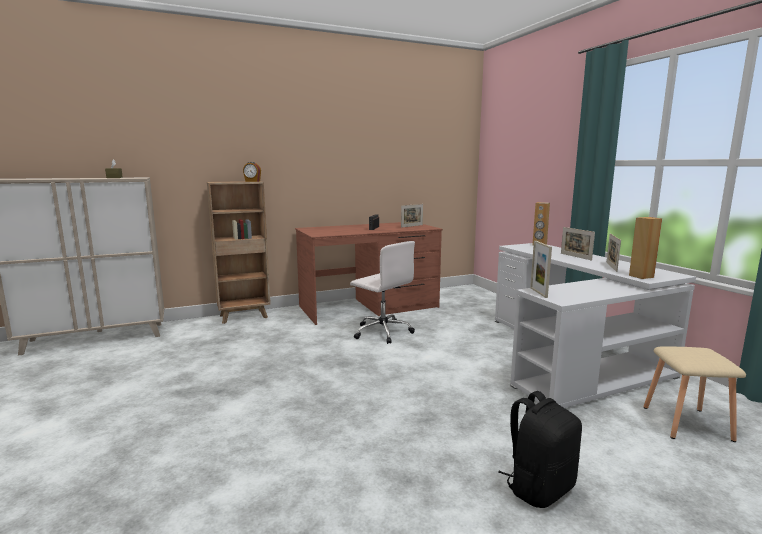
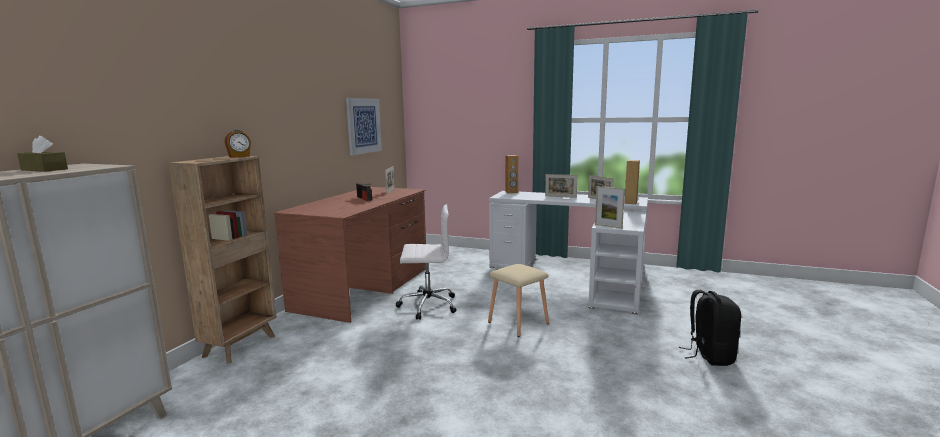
camera: 45 degrees left, 0 degrees up
beige stool [643,346,746,442] -> beige stool moved to [488,264,549,337]
none -> picture [346,98,382,155]

